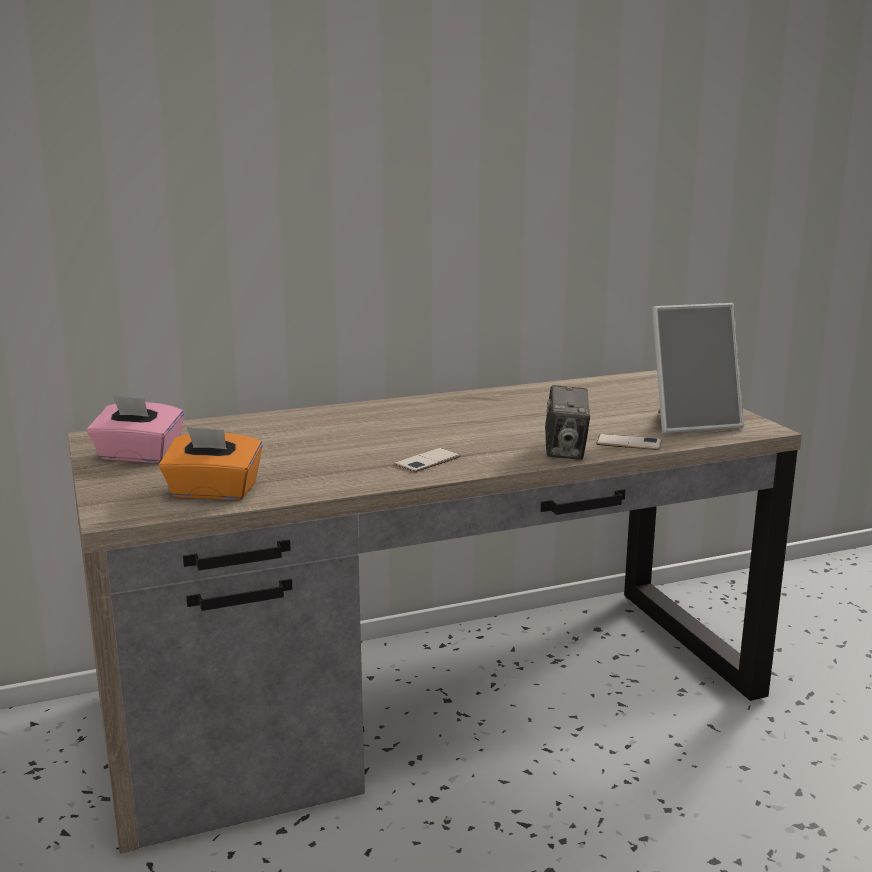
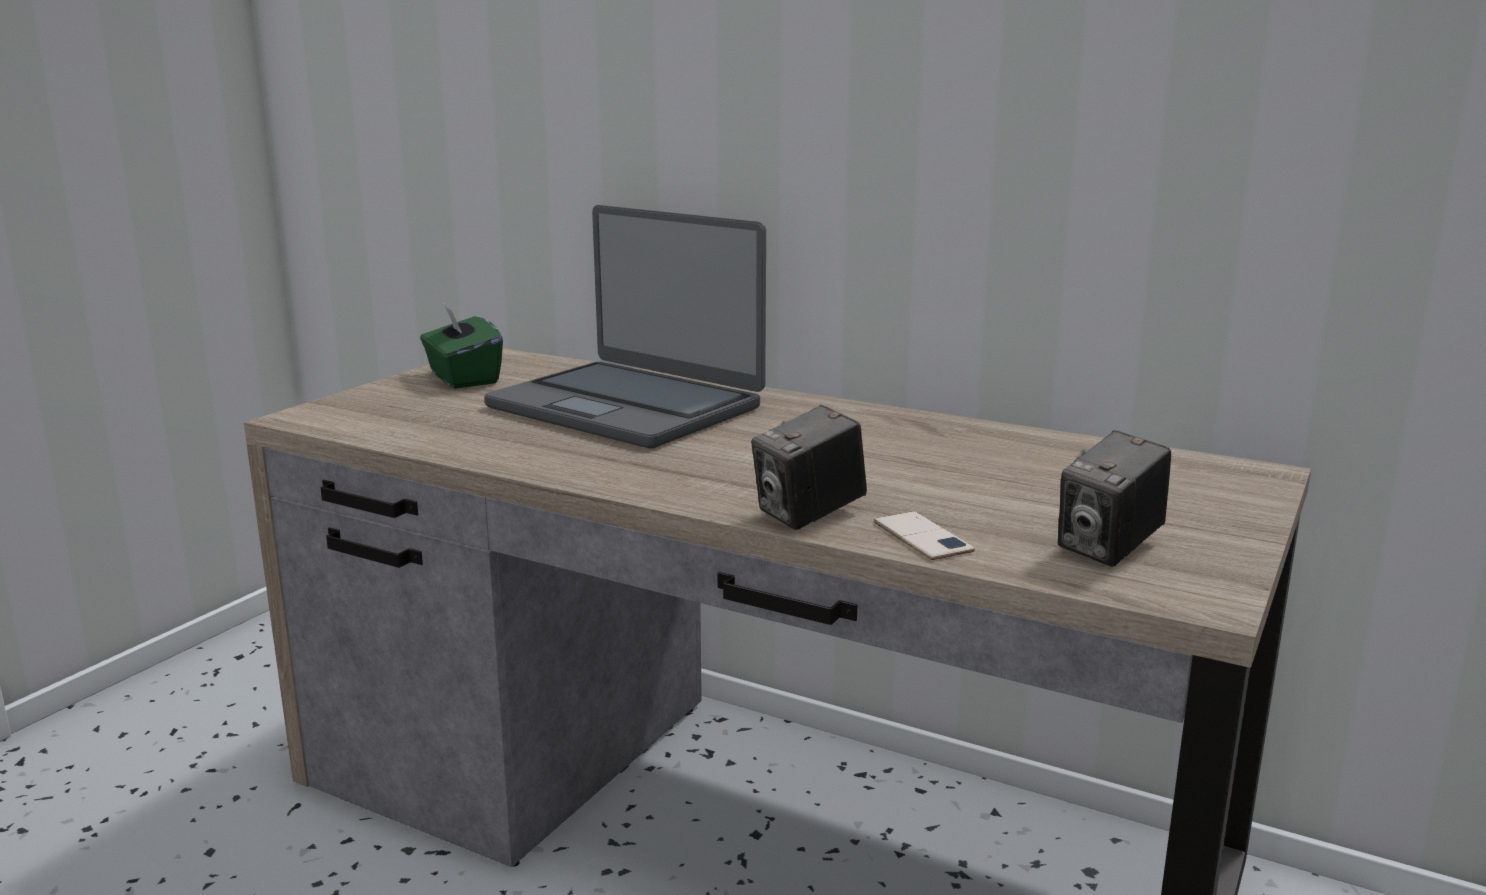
camera: 50 degrees right, 0 degrees up
pink tissue box [87,395,184,463] -> green tissue box [420,304,503,389]
orange tissue box [159,427,263,500] -> none
phone [394,448,461,472] -> none
picture frame [652,303,744,434] -> camera [1058,430,1171,567]
none -> laptop [484,205,766,448]

